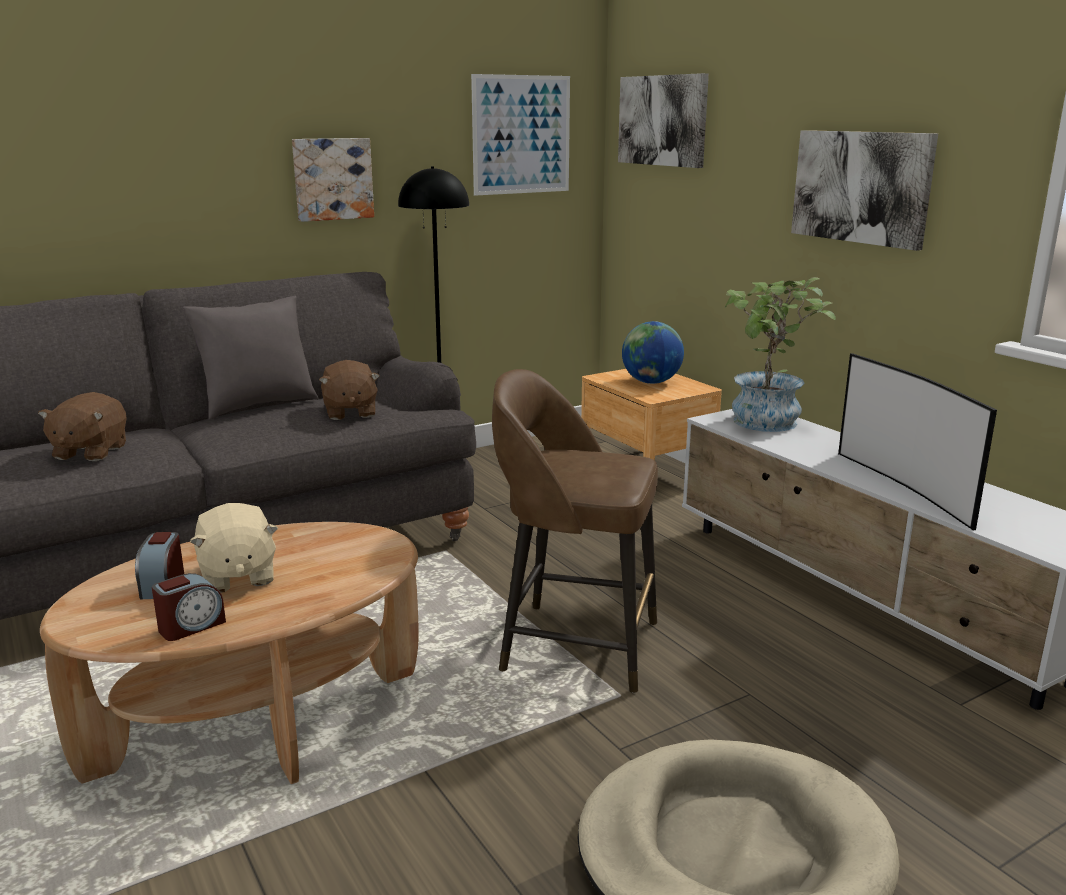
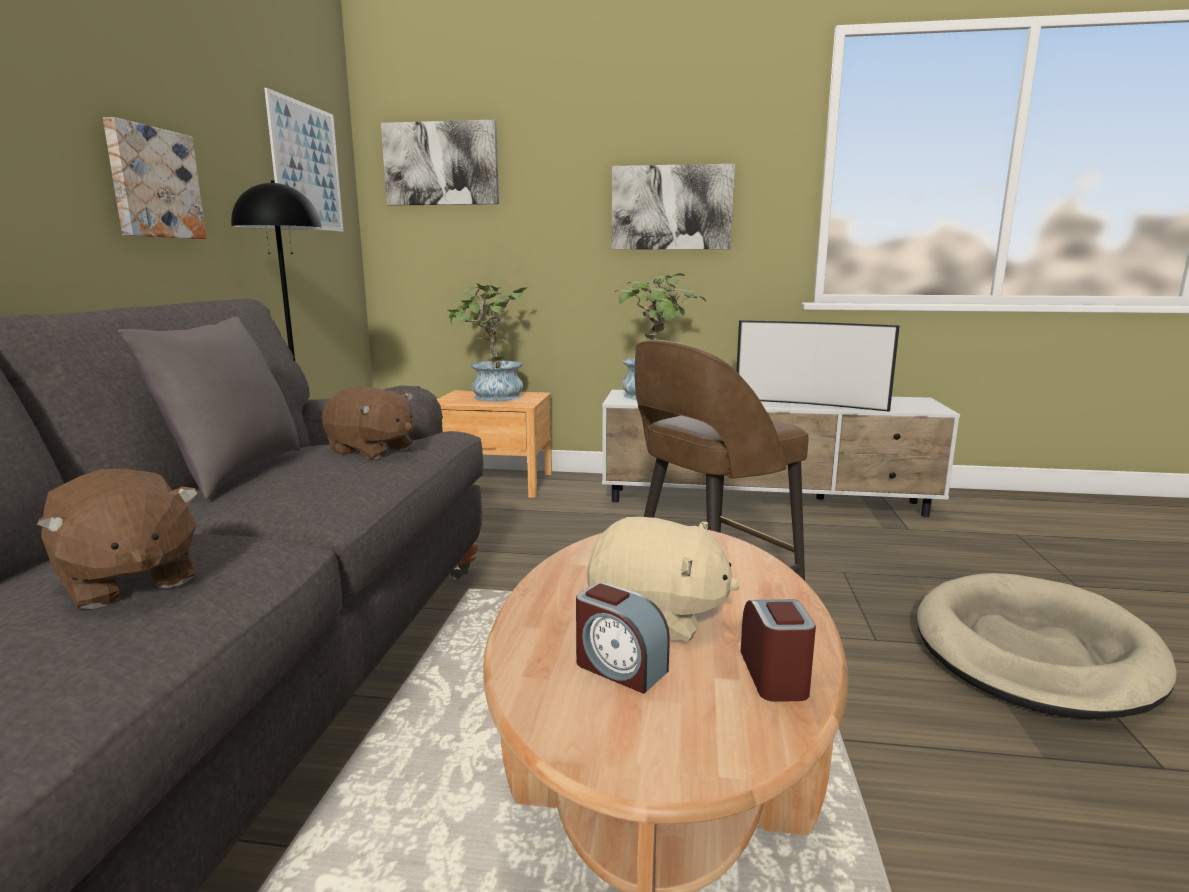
camera: 50 degrees left, 5 degrees down
globe [622,321,684,384] -> potted plant [444,283,529,401]

